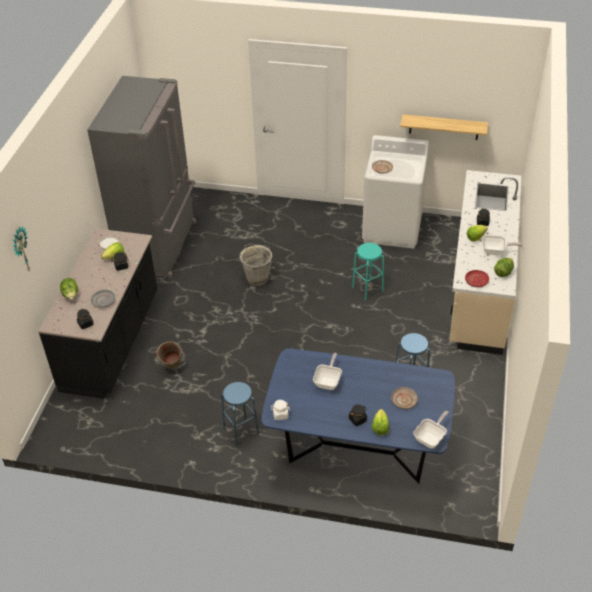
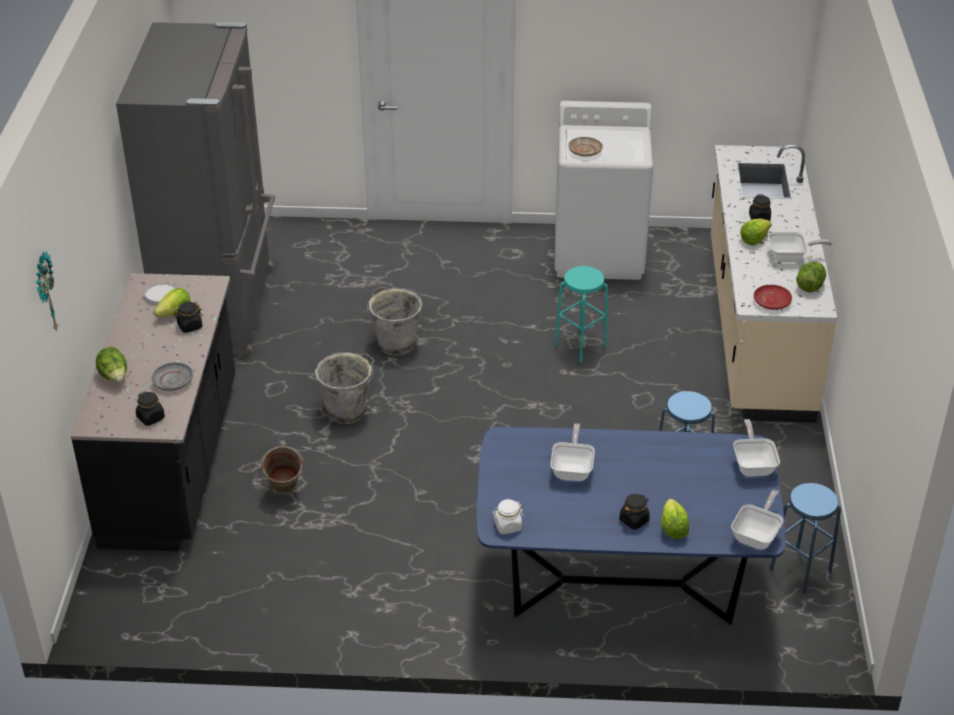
camera: 10 degrees left, 5 degrees down
blue stool [221,382,259,446] -> blue stool moved to [770,483,841,594]
beige plate [391,387,418,409] -> none
shelf [400,114,488,140] -> none
none -> grey bucket [315,352,374,424]
none -> frying pan [733,419,780,476]

